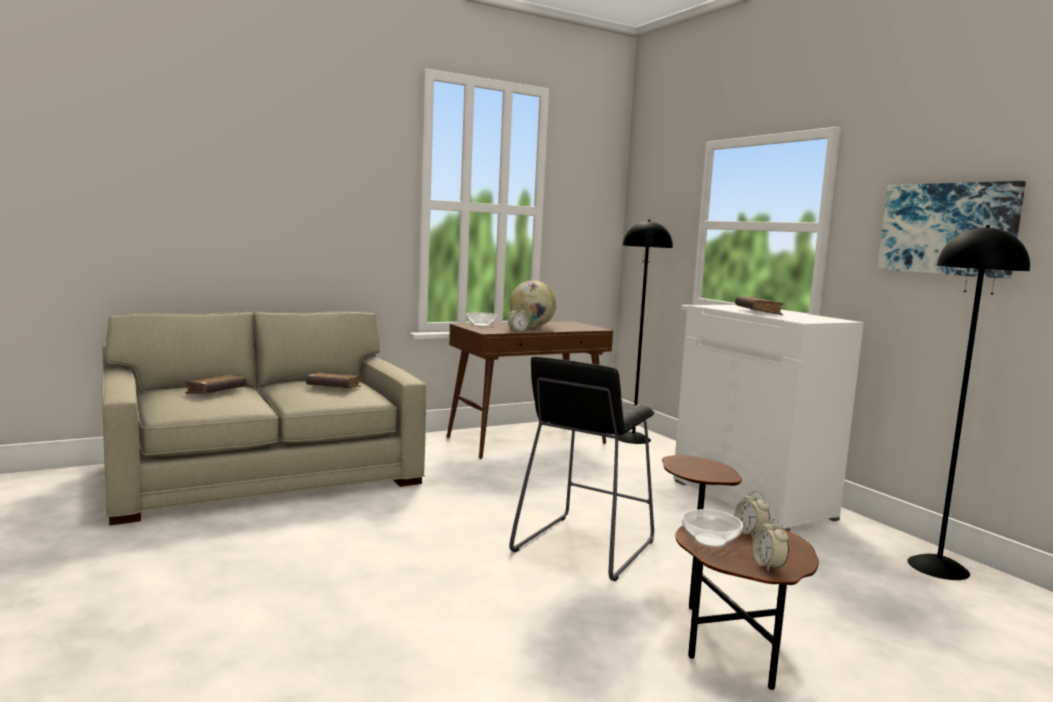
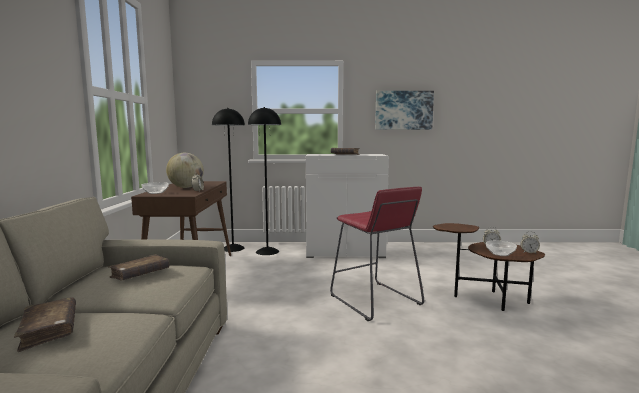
camera: 60 degrees left, 0 degrees up
black stool [509,356,654,581] -> red stool [330,187,424,321]
black floor lamp [907,225,1030,580] -> black floor lamp moved to [248,107,281,255]

